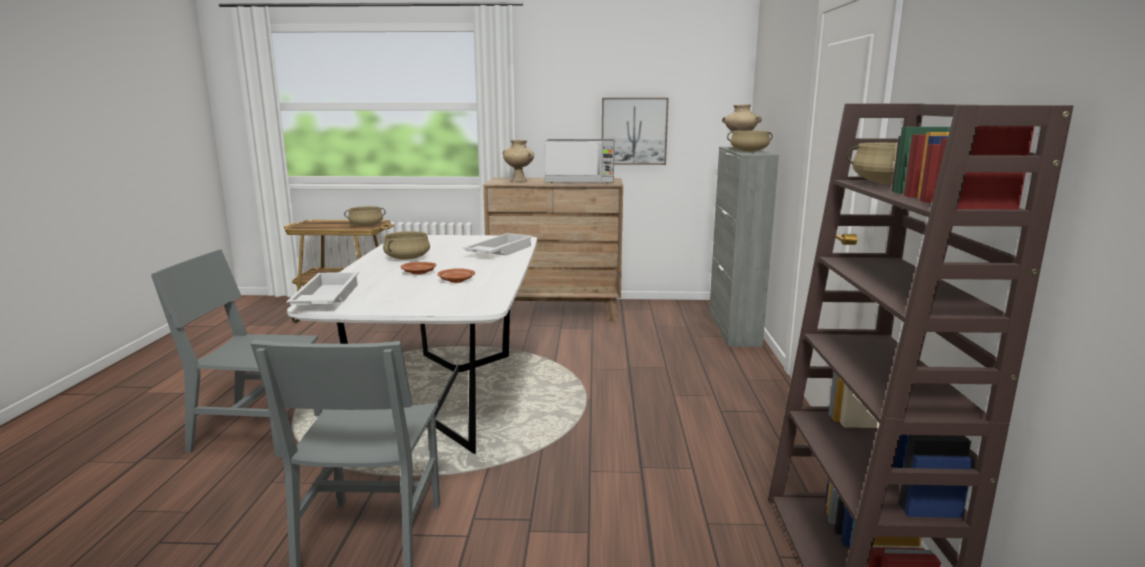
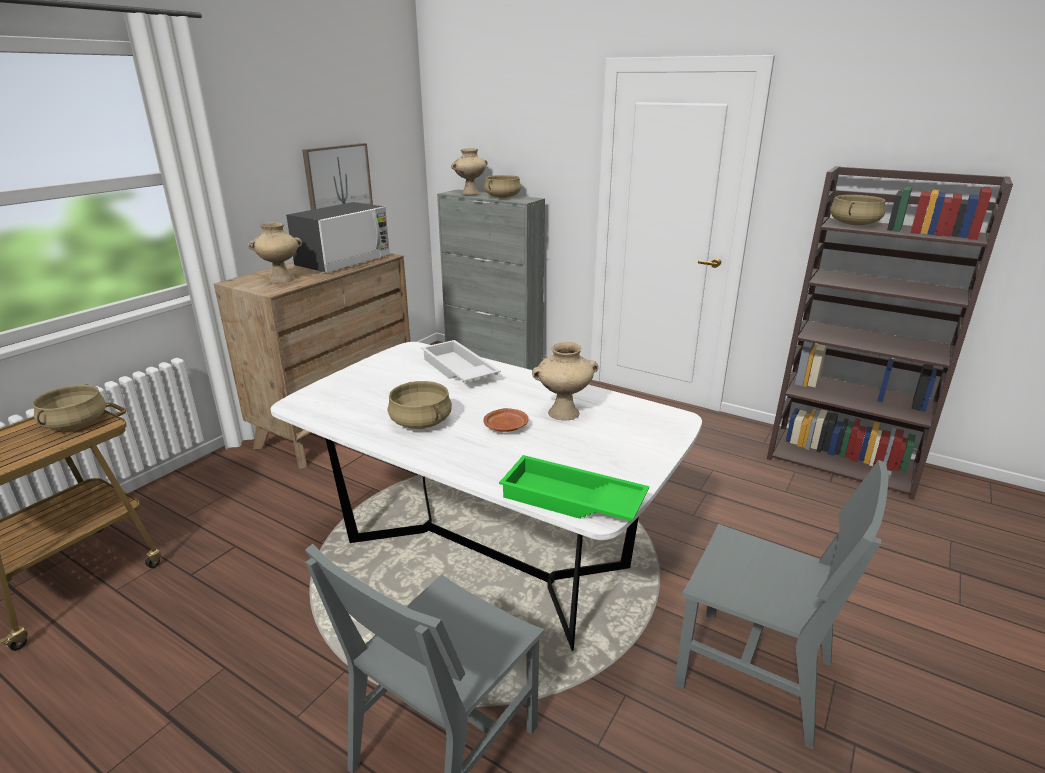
camera: 60 degrees left, 10 degrees up
white tray [287,272,359,305] -> green tray [499,455,649,521]
brown plate [438,268,475,283] -> beige vase [532,342,599,420]

